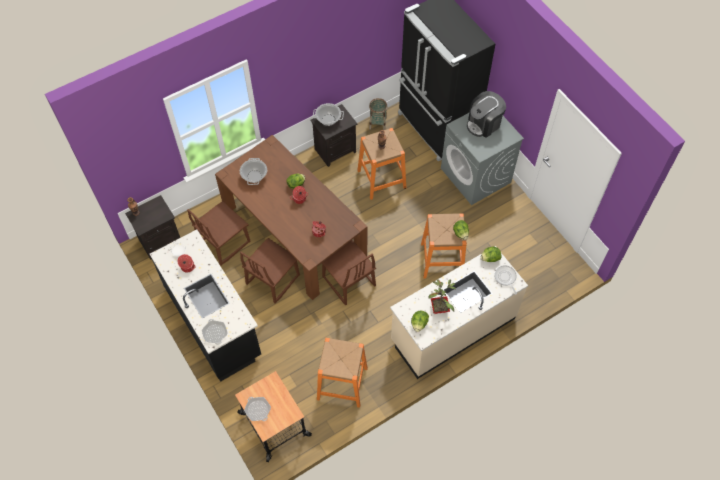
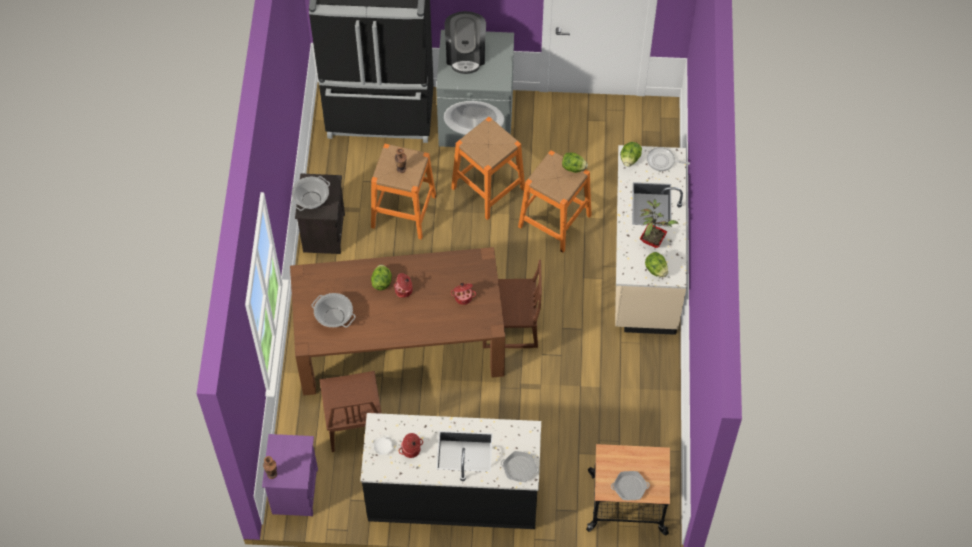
camera: 55 degrees left, 0 degrees up
black nightstand [125,195,180,260] -> purple nightstand [262,434,318,516]
brown chair [240,238,300,303] -> none
orange stool [317,338,368,408] -> orange stool moved to [451,117,525,220]
basket [369,98,387,130] -> none

